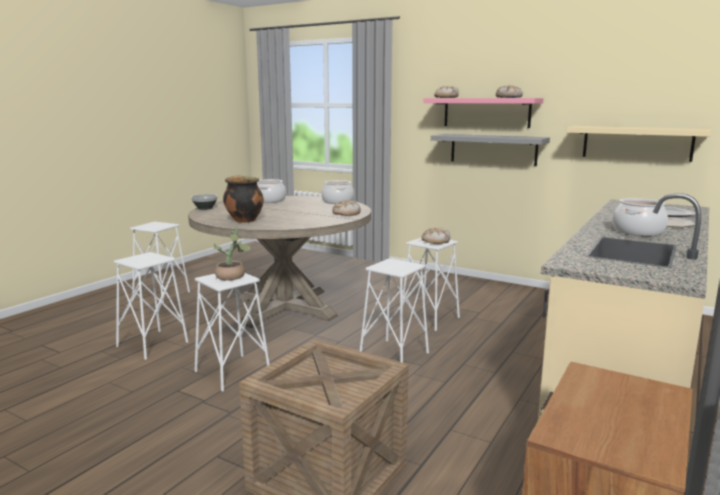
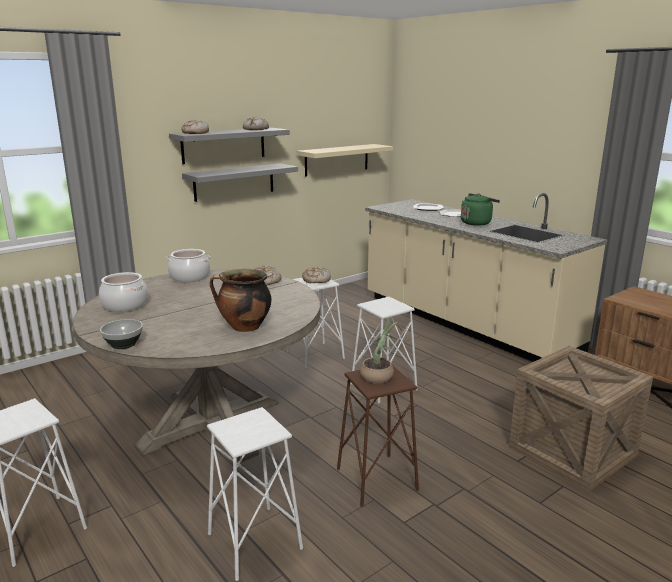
camera: 70 degrees left, 5 degrees up
white stool [194,273,270,392] -> brown stool [337,365,419,507]
pink shelf [423,98,543,128] -> grey shelf [169,128,290,164]
cooking pot [612,198,668,236] -> green kettle [461,193,500,226]

